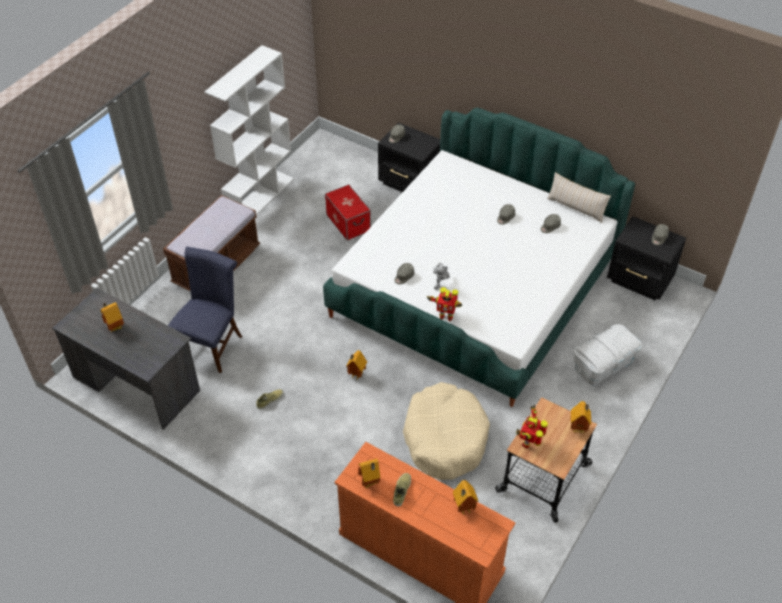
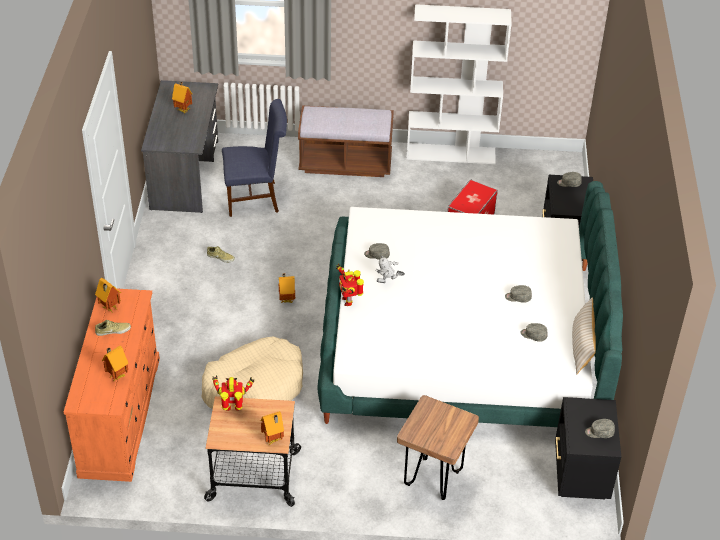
camera: 60 degrees right, 5 degrees down
white storage box [574,324,643,386] -> brown stool [397,395,479,500]

